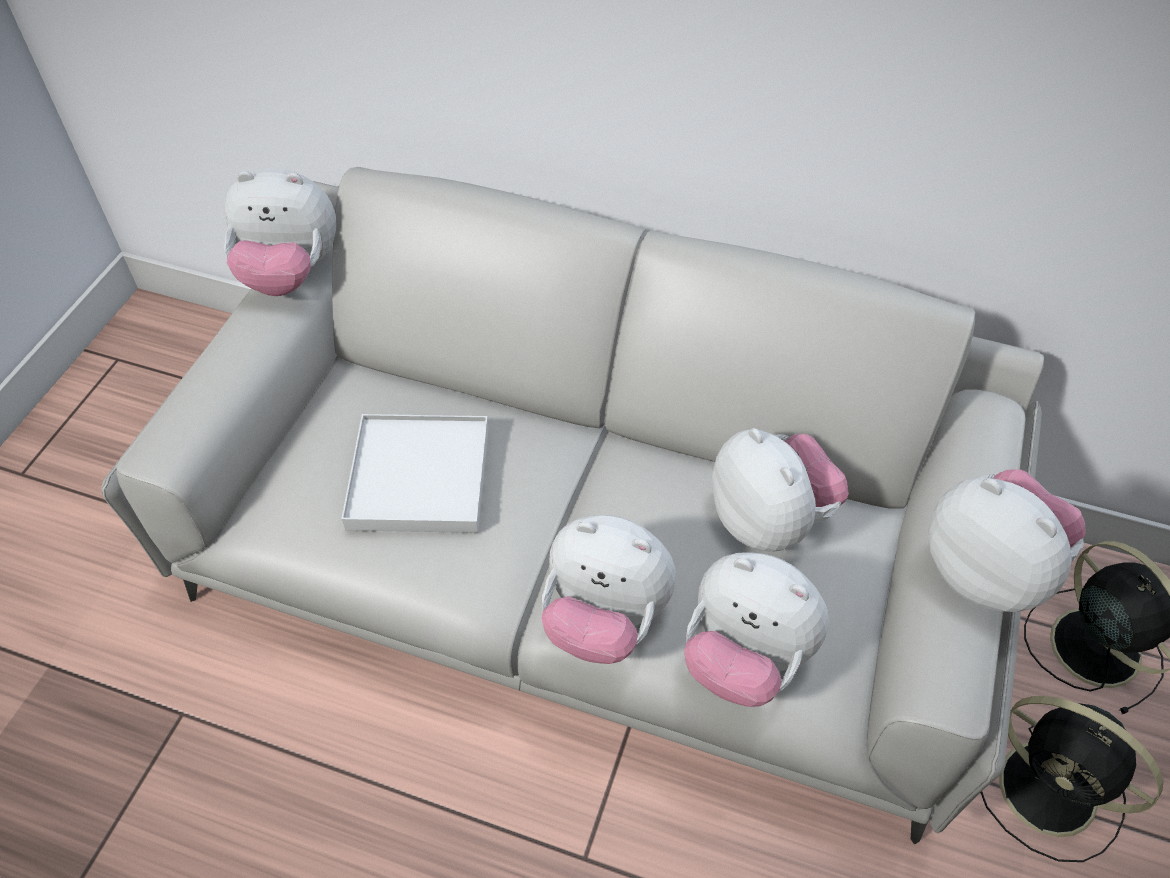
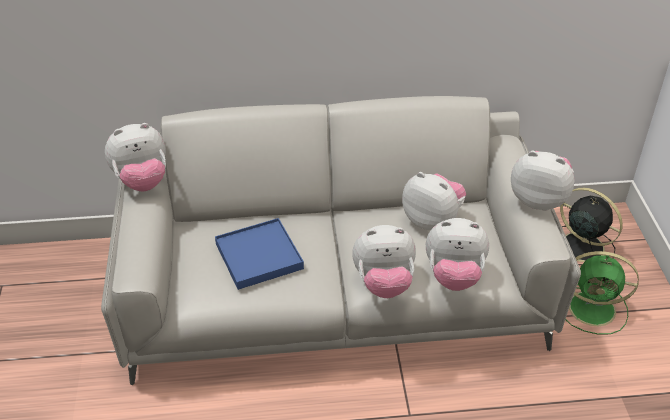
camera: 25 degrees left, 10 degrees down
white tray [341,414,489,533] -> blue tray [215,218,304,290]
black fan [981,696,1163,862] -> green fan [565,251,639,334]

